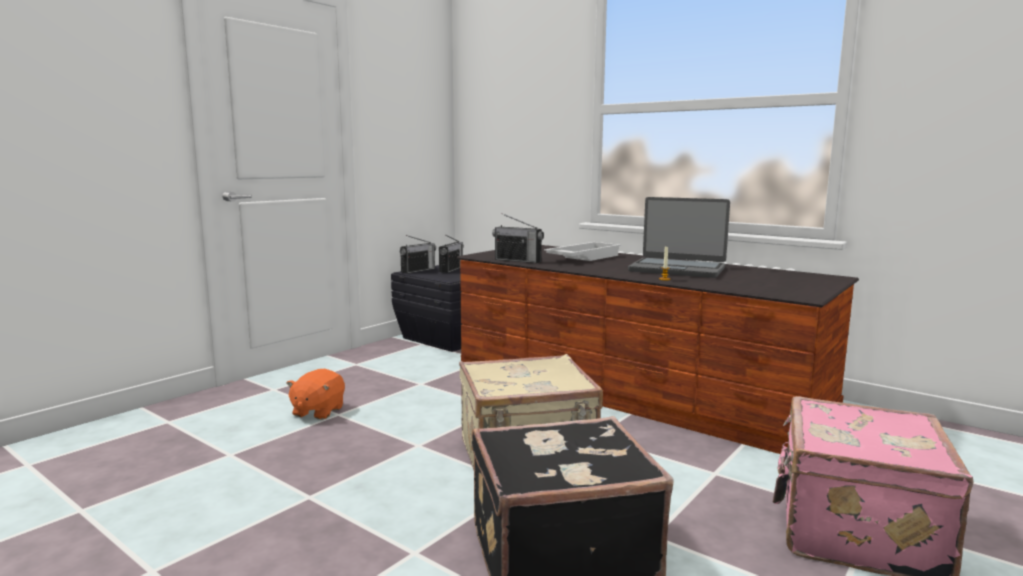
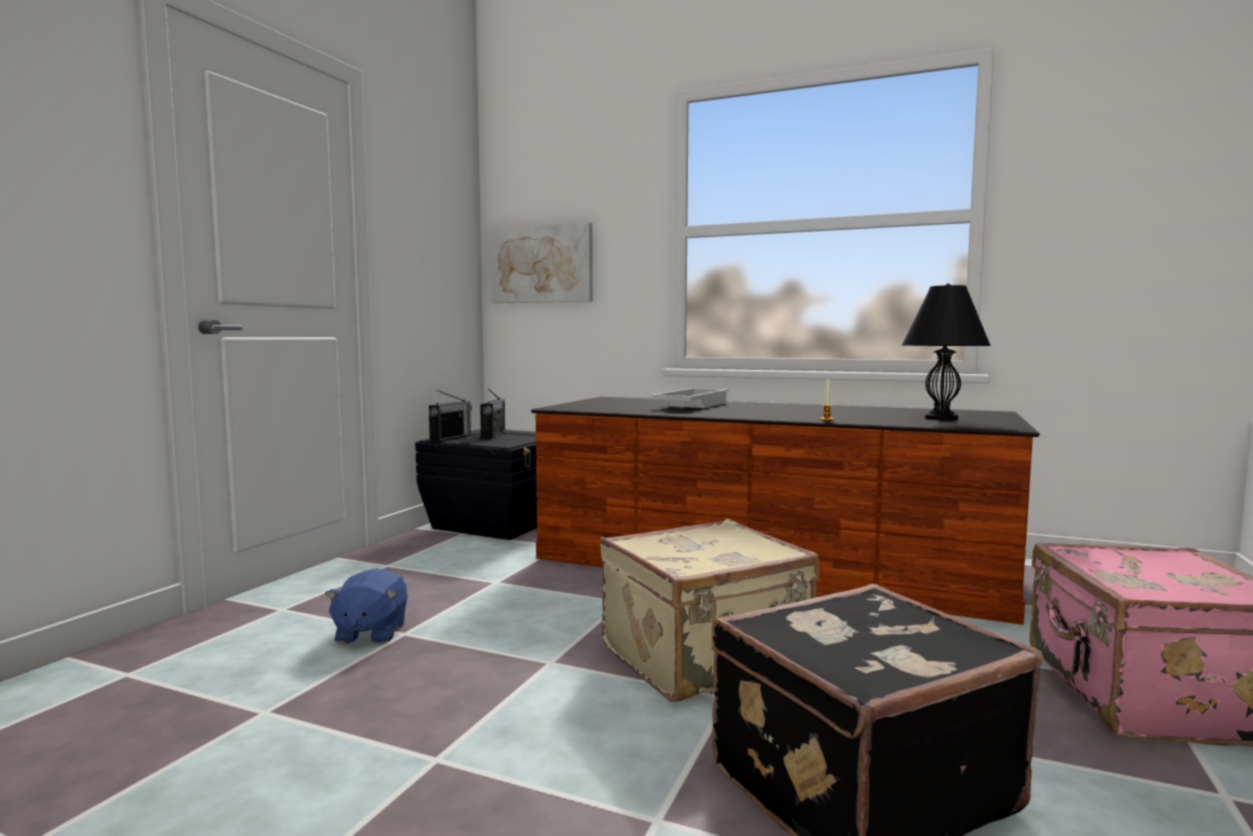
camera: 15 degrees left, 5 degrees down
orange plush toy [286,368,345,420] -> blue plush toy [325,569,408,644]
radio [492,213,544,263] -> none
laptop [628,197,730,278] -> none
none -> picture [490,222,593,303]
none -> black table lamp [902,283,991,420]

